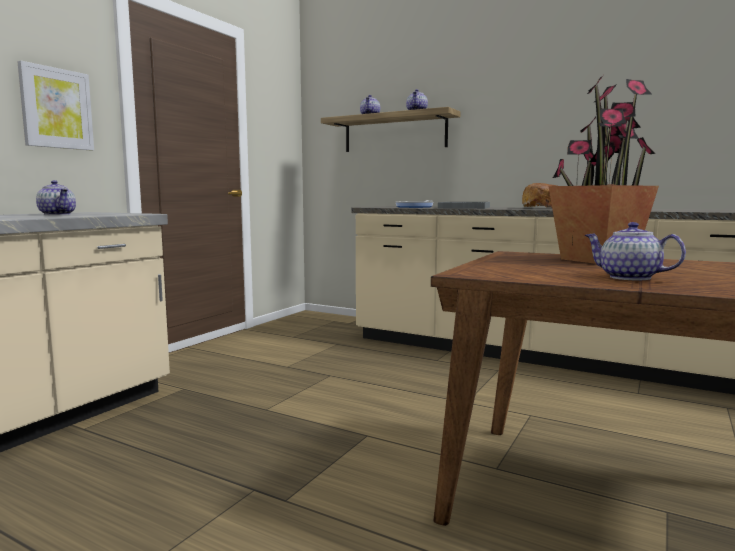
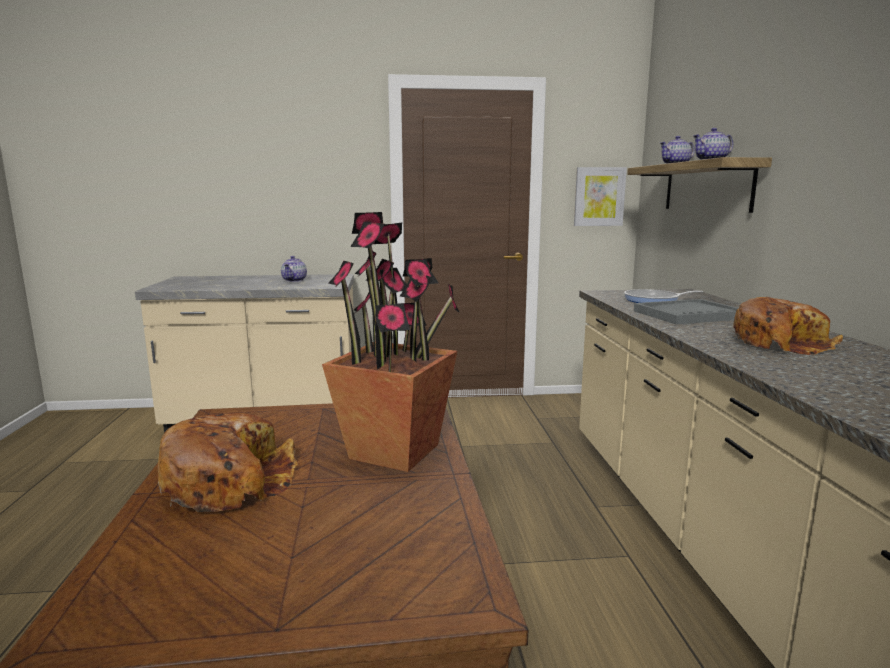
camera: 55 degrees right, 5 degrees up
picture [17,61,94,150] -> picture moved to [574,167,627,226]
teapot [585,222,686,281] -> bread [158,413,298,512]

